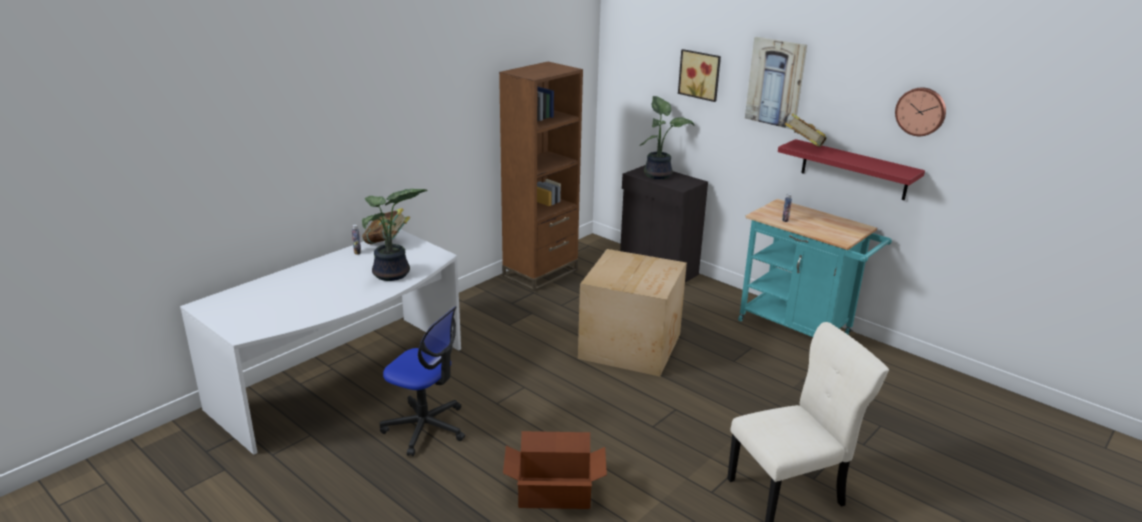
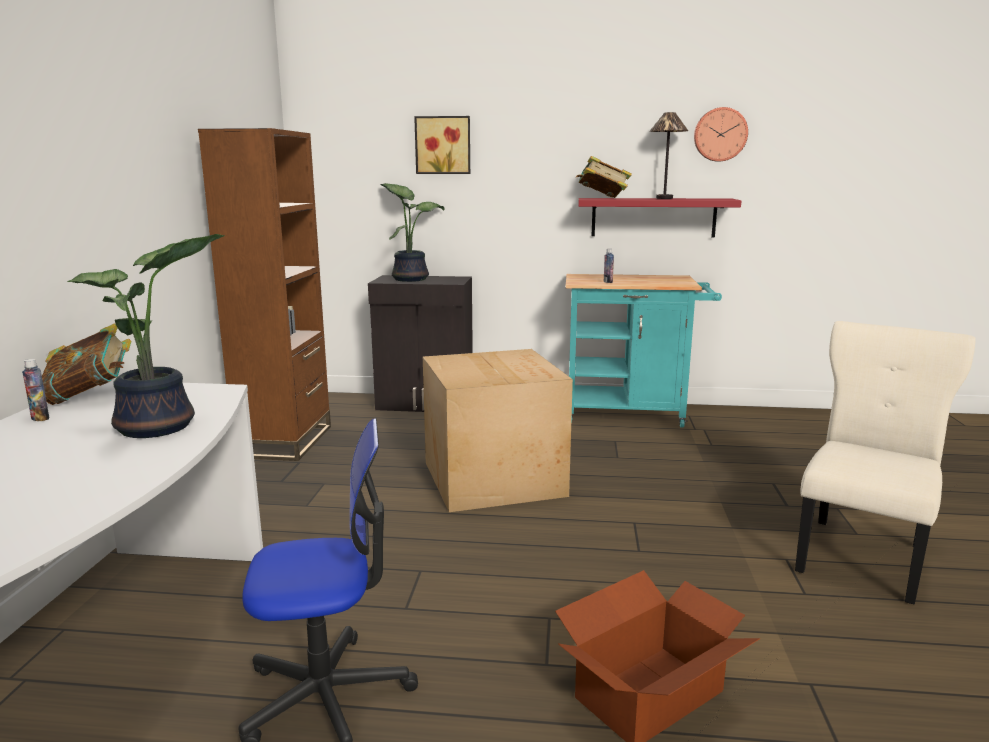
camera: 35 degrees left, 10 degrees down
picture [745,37,807,130] -> none
none -> table lamp [650,112,688,199]

